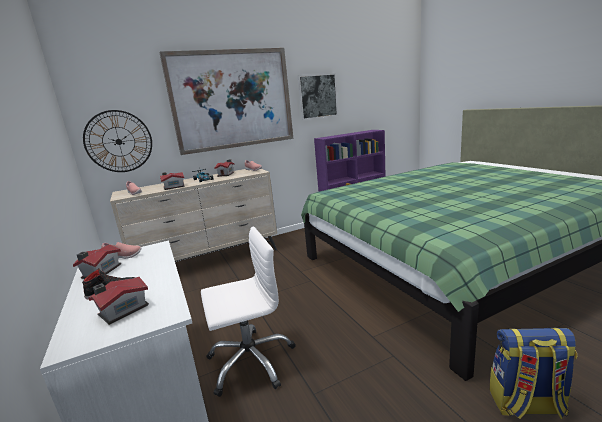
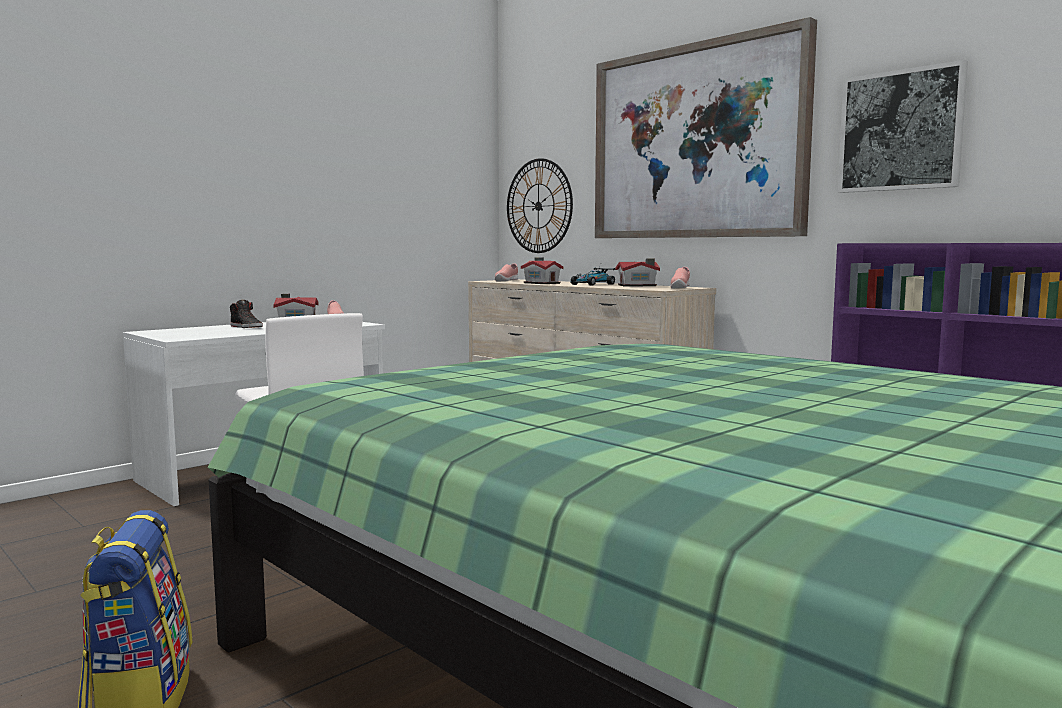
camera: 70 degrees right, 10 degrees down
toy house [89,277,149,325] -> none

